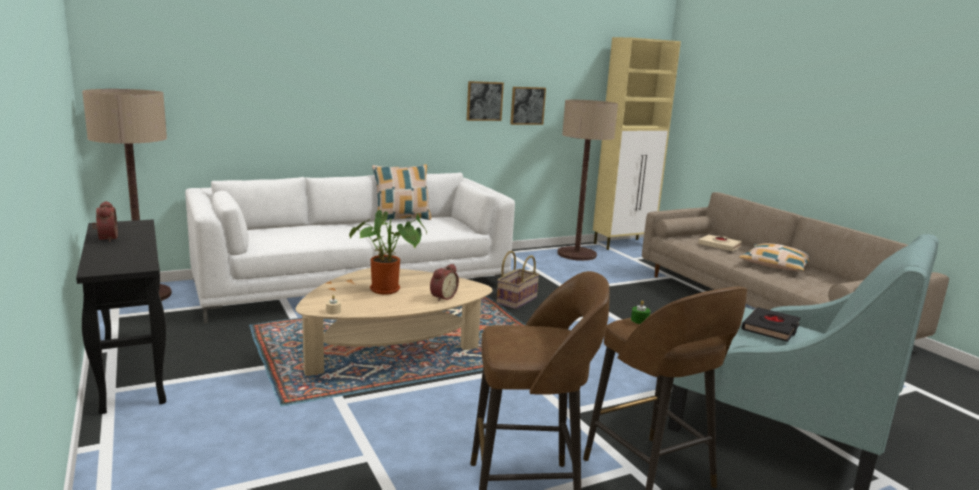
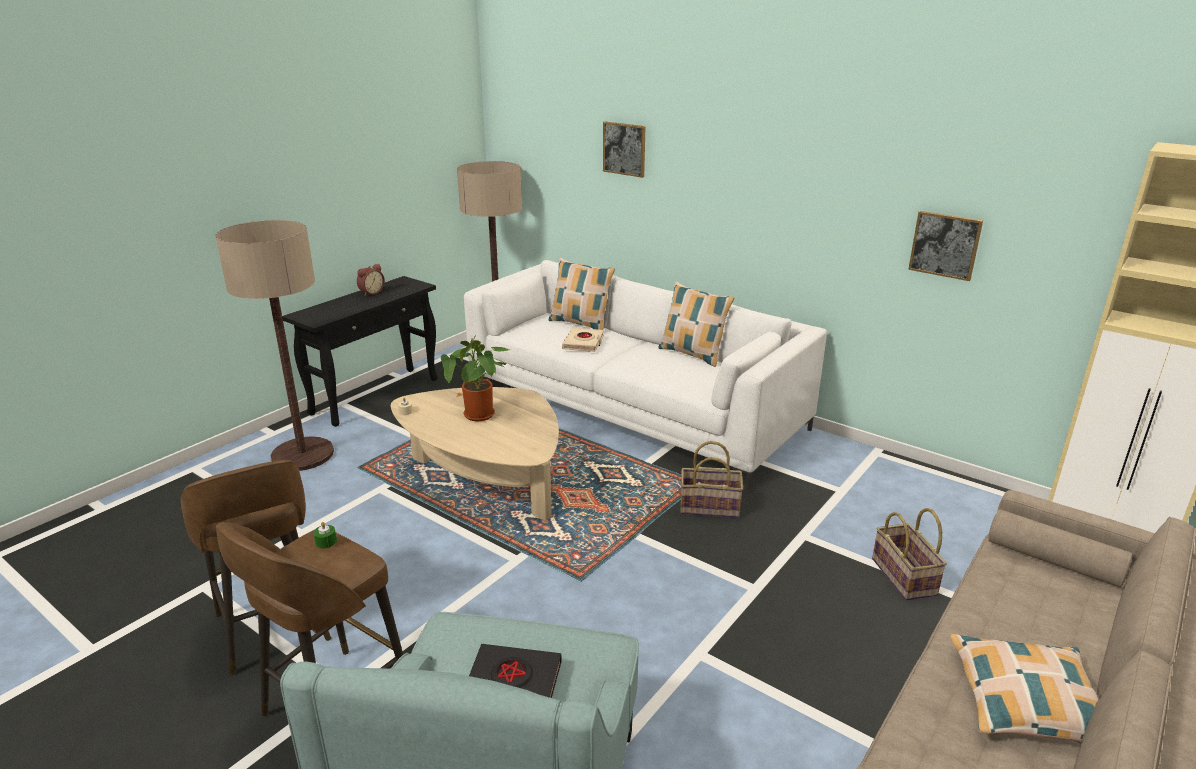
camera: 65 degrees right, 10 degrees up
alarm clock [430,264,459,302] -> none
picture [467,81,504,121] -> picture moved to [603,122,646,178]
floor lamp [557,100,618,261] -> floor lamp moved to [215,220,334,471]
beige book [698,235,742,251] -> beige book moved to [562,328,604,352]
none -> pillow [549,258,615,330]
none -> basket [872,508,947,600]

